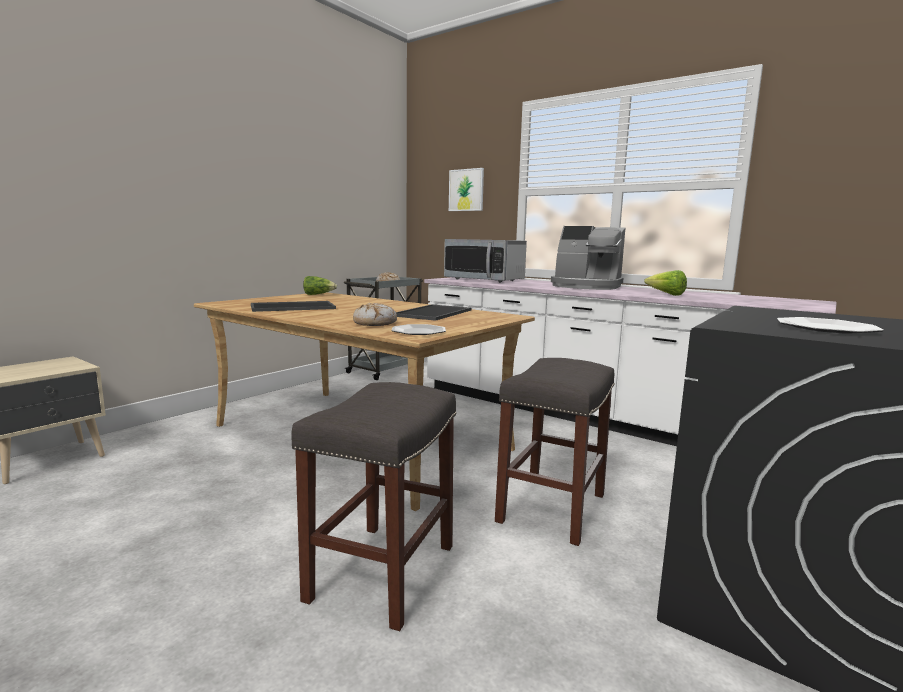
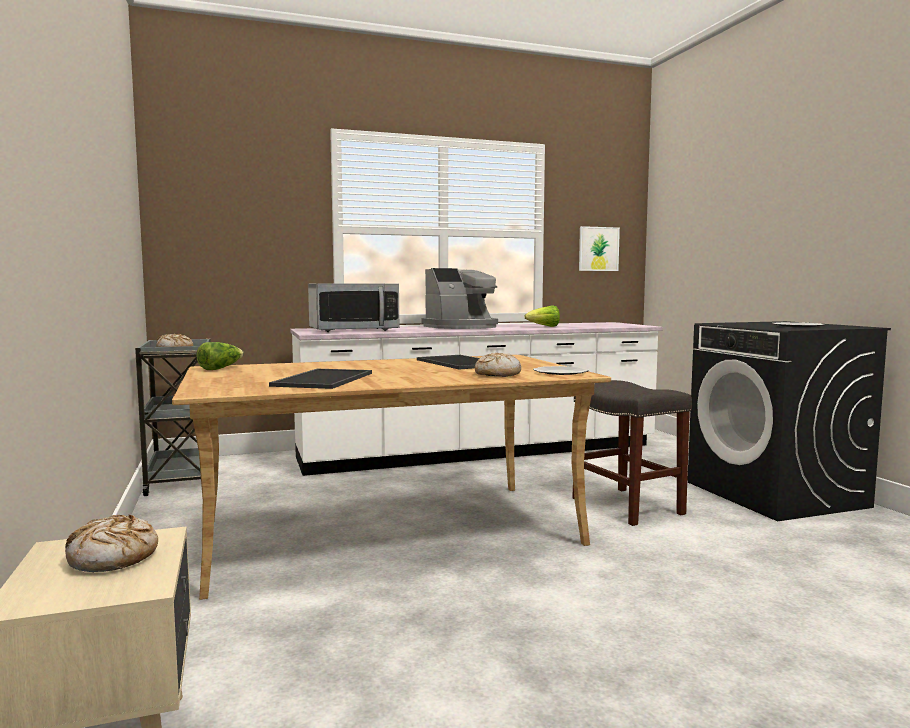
camera: 55 degrees left, 5 degrees down
grey stool [291,382,457,631] -> none
picture [449,168,484,211] -> picture moved to [579,226,620,271]
none -> bread [65,515,158,572]

